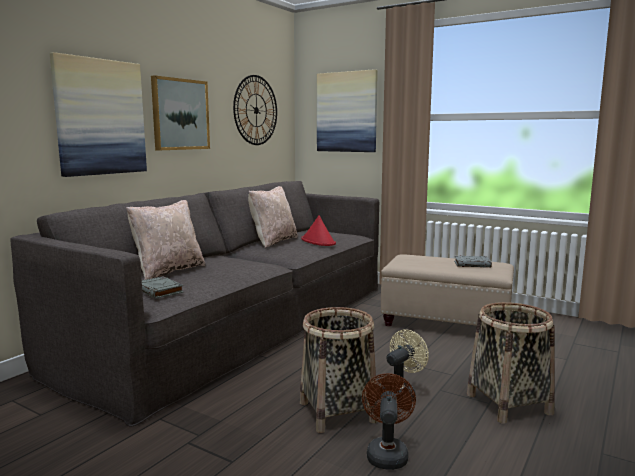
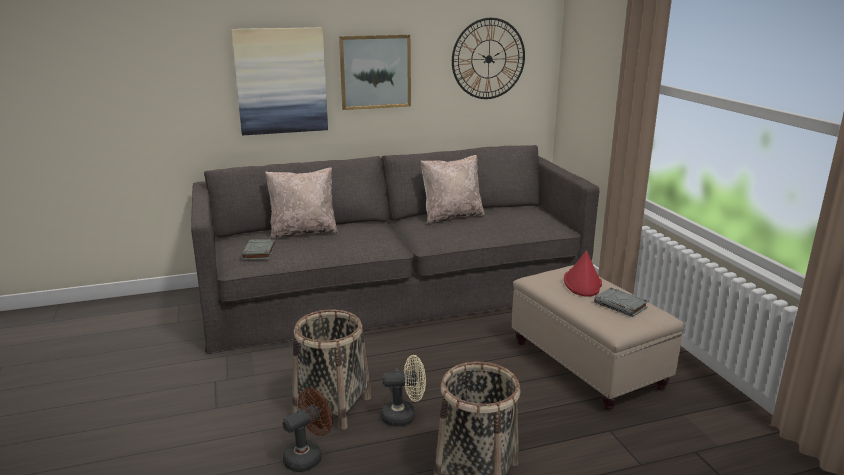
camera: 40 degrees right, 10 degrees up
red hat [301,215,336,246] -> red hat moved to [564,250,602,297]
picture [317,69,378,152] -> none

